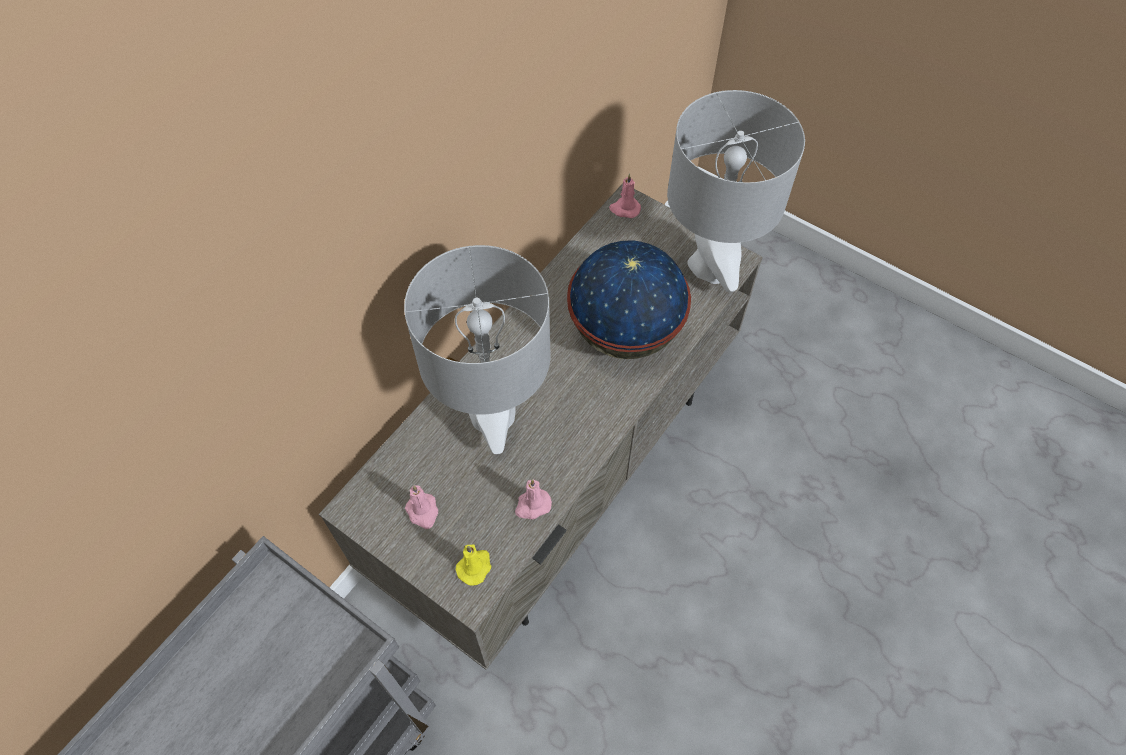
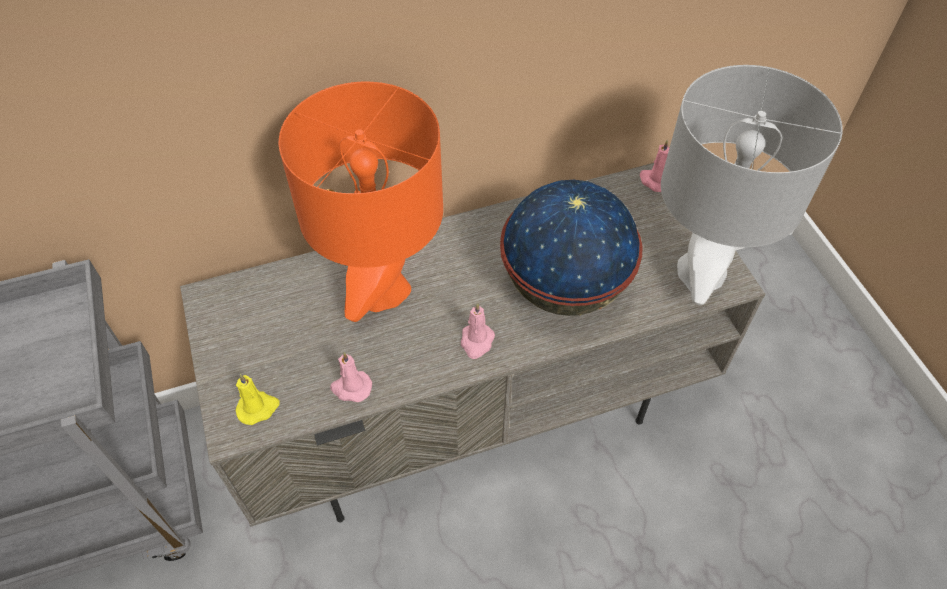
camera: 35 degrees right, 5 degrees down
grey table lamp [404,245,550,454] -> orange table lamp [279,82,443,322]
pink candle [405,485,438,529] -> pink candle moved to [461,303,495,359]

